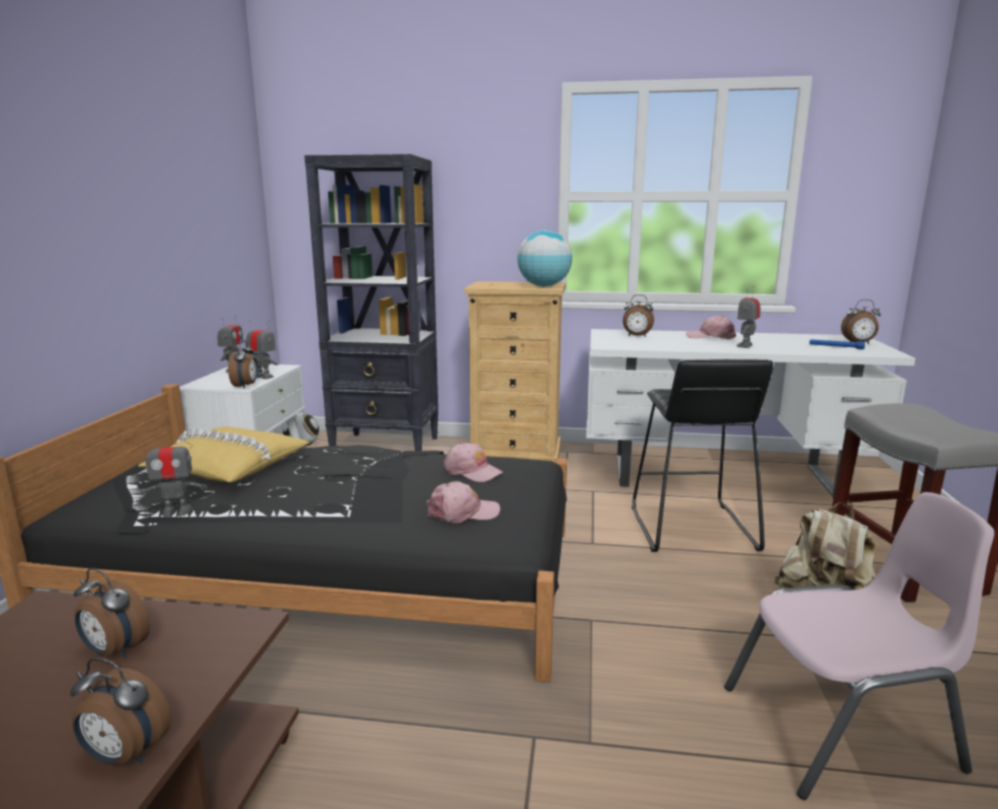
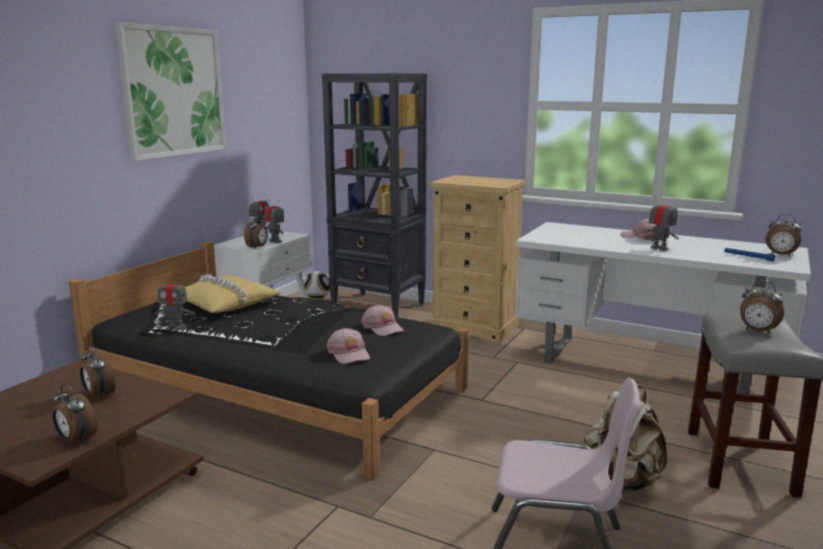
camera: 20 degrees right, 0 degrees up
pink cap [426,481,500,524] -> pink cap turned 60 degrees clockwise [327,328,370,364]
globe [517,230,572,286] -> none
alarm clock [623,295,654,337] -> alarm clock moved to [740,281,785,334]
black stool [632,359,773,552] -> none
toy robot [737,286,760,348] -> toy robot turned 90 degrees clockwise [643,196,679,251]
none -> picture [115,23,226,161]

